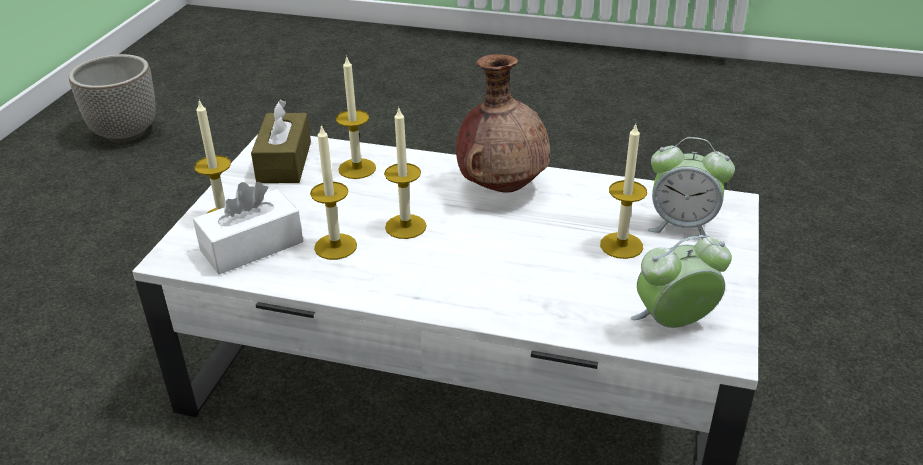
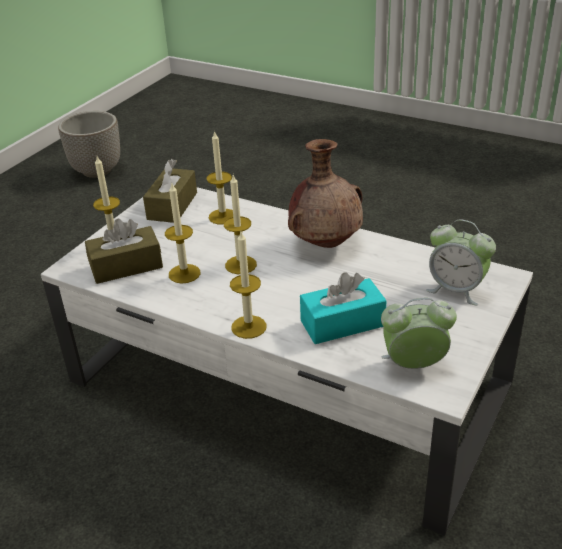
camera: 15 degrees right, 0 degrees up
white tissue box [193,182,303,275] -> brown tissue box [85,218,163,284]
candle [600,124,647,259] -> candle moved to [230,232,266,339]
none -> turquoise tissue box [300,272,387,344]

